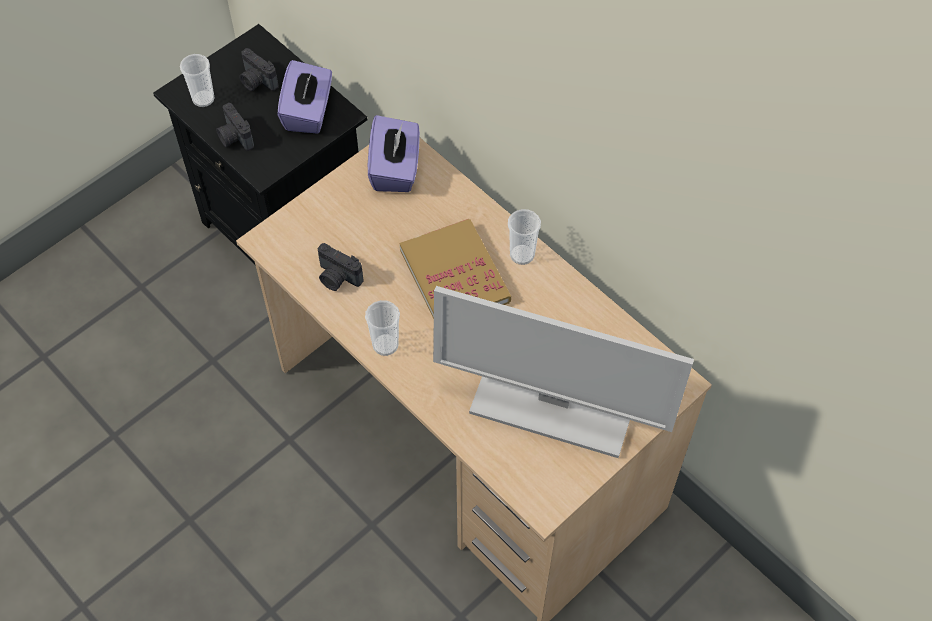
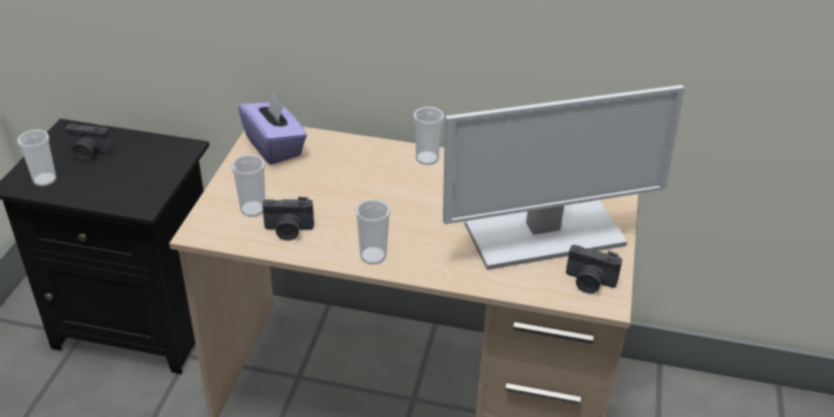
camera: 35 degrees left, 20 degrees down
camera [216,103,254,151] -> camera moved to [566,245,622,293]
purple tissue box [277,60,332,134] -> none
book [400,219,511,319] -> none
none -> cup [231,155,265,217]

